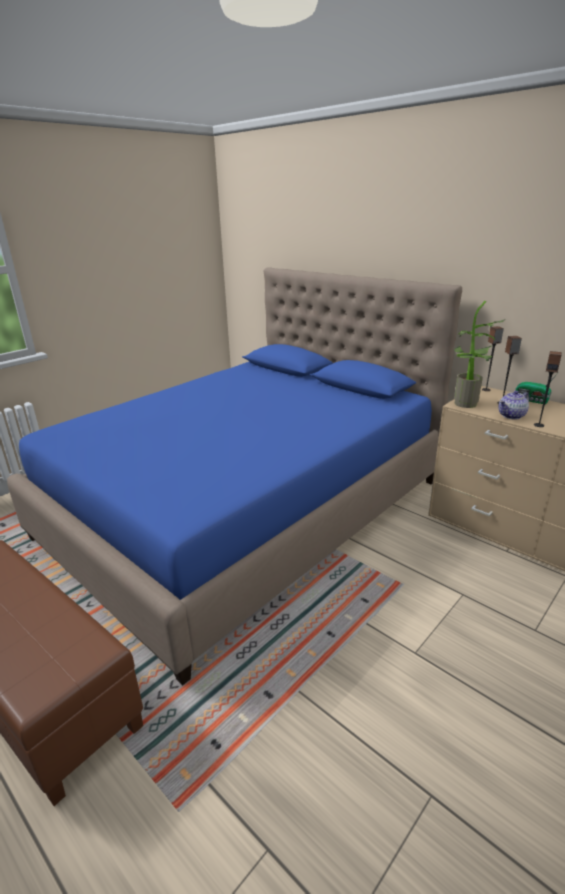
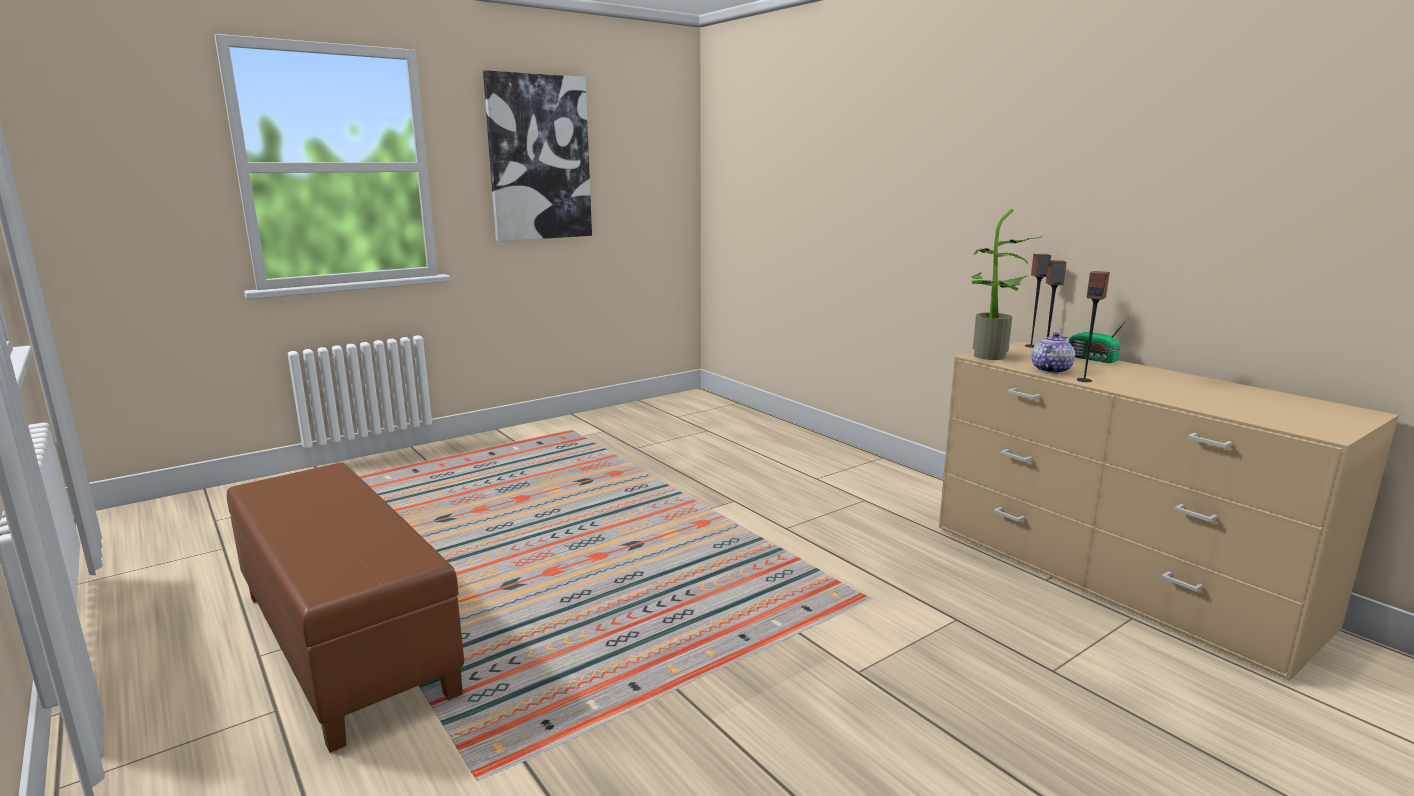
camera: 10 degrees right, 10 degrees down
blue bed [7,267,462,686] -> none
teapot [498,391,529,419] -> teapot turned 150 degrees clockwise [1032,332,1075,373]
none -> picture [483,70,592,241]

